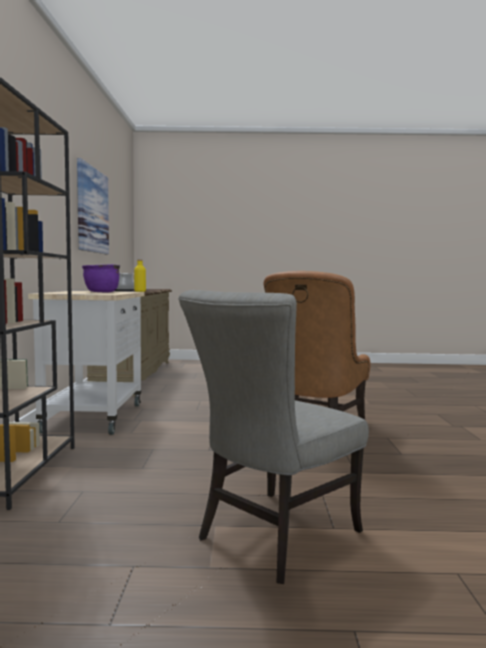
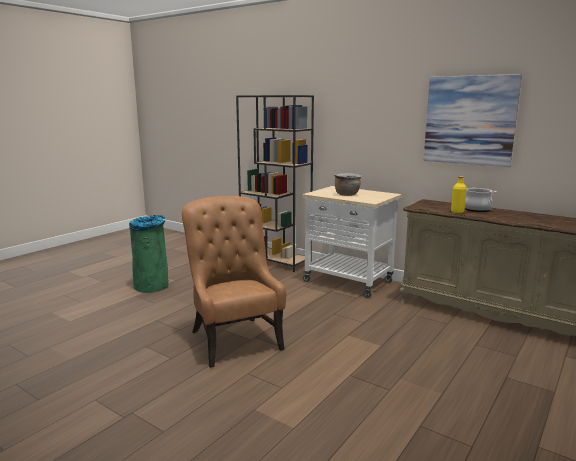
camera: 125 degrees right, 10 degrees up
purple cooking pot [82,264,120,293] -> brown cooking pot [334,173,362,196]
grey chair [178,290,369,584] -> green trash can [129,215,169,293]

